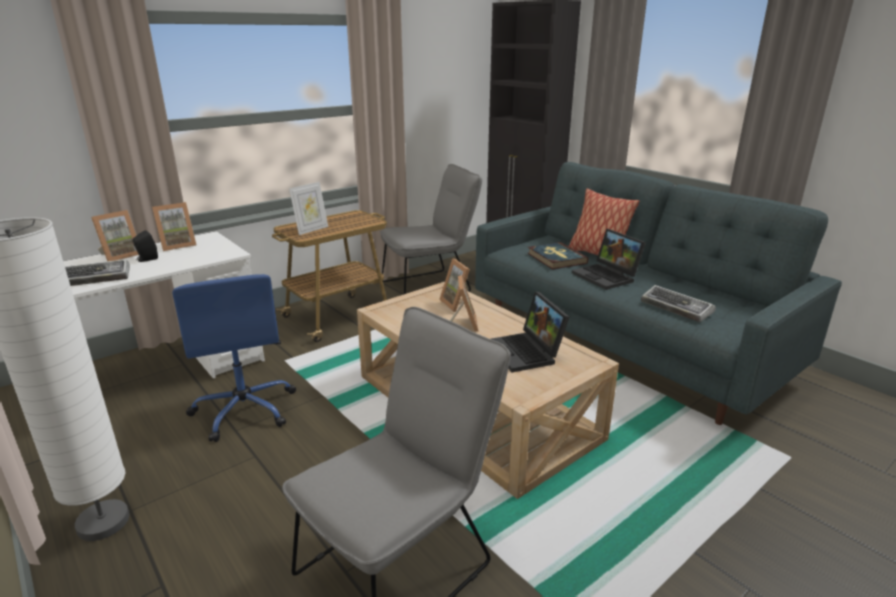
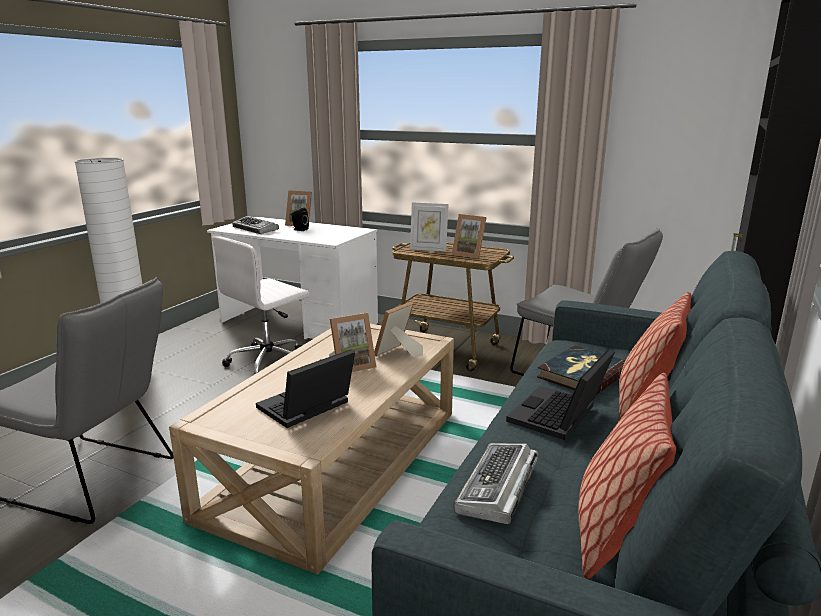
camera: 65 degrees right, 5 degrees down
picture frame [152,202,196,251] -> picture frame moved to [452,214,486,259]
blue office chair [172,274,296,442] -> white office chair [212,236,310,376]
none -> pillow [578,373,676,579]

